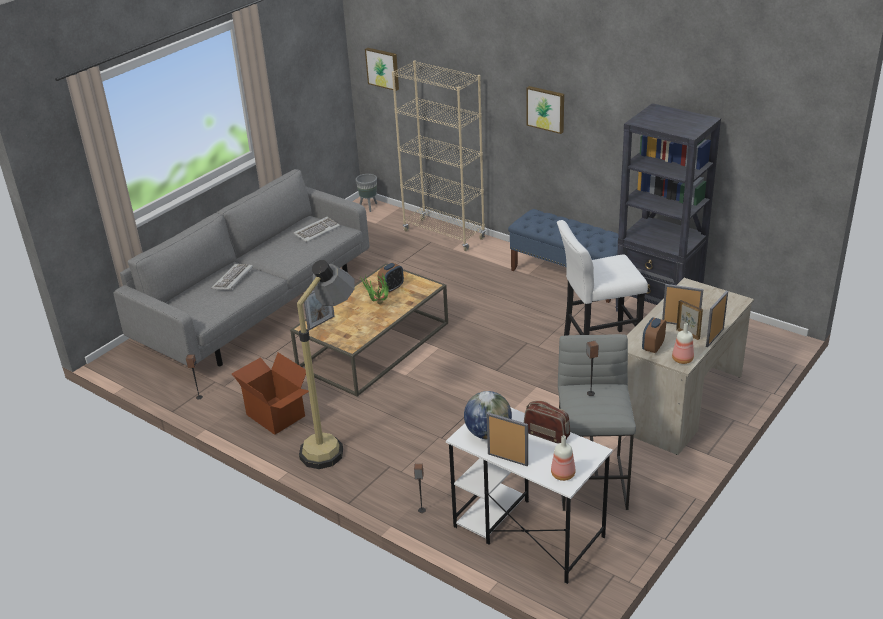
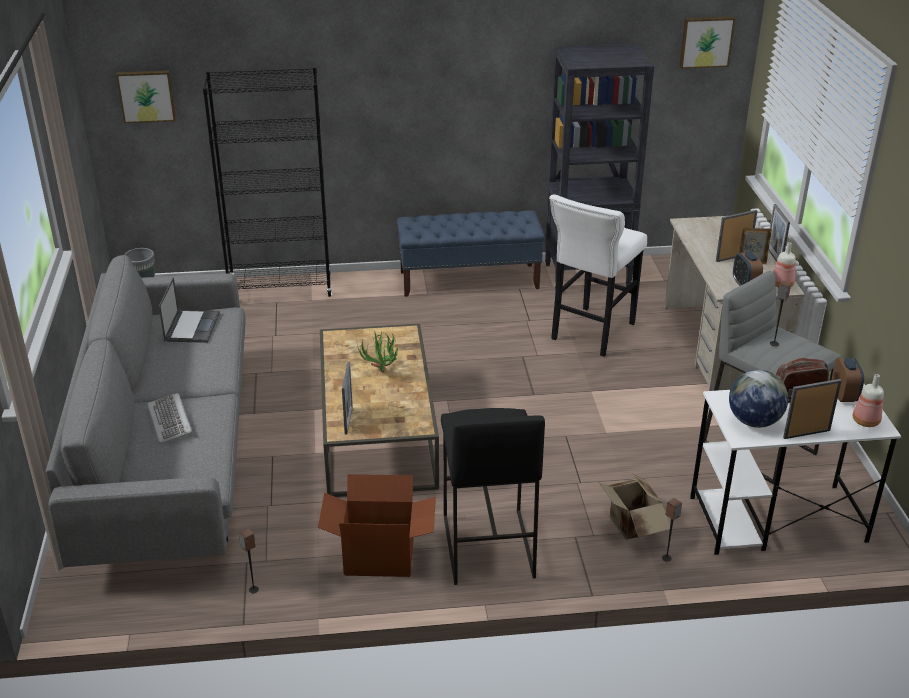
camera: 45 degrees left, 0 degrees up
keyboard [293,217,340,242] -> laptop [159,277,220,343]
floor lamp [297,260,354,469] -> black stool [441,408,545,585]
alarm clock [378,263,404,292] -> alarm clock moved to [832,358,864,402]
beige bookcase [392,60,485,251] -> black bookcase [203,67,332,297]
picture [526,86,564,134] -> picture moved to [679,16,735,69]
none -> cardboard box [599,474,670,540]

